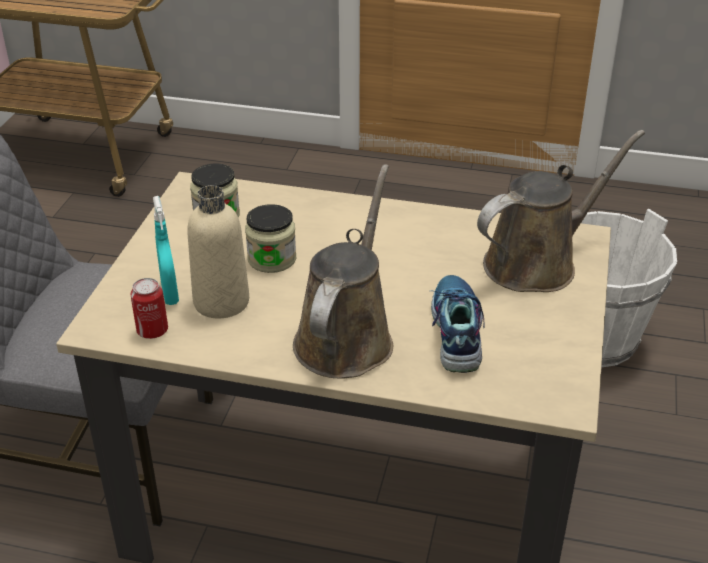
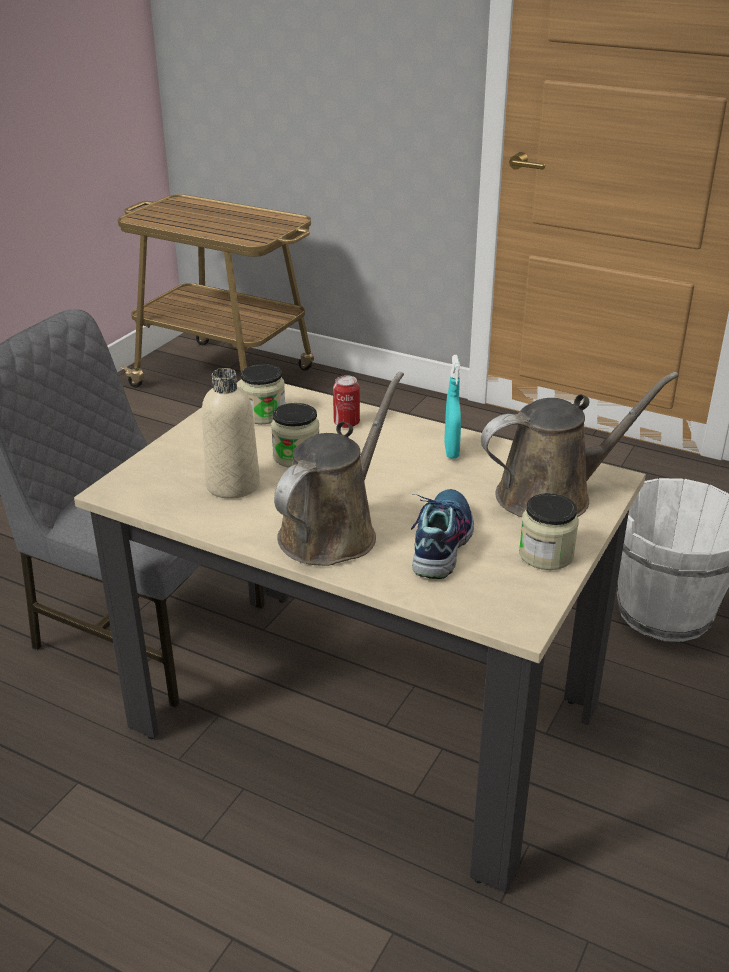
camera: 15 degrees right, 5 degrees down
can [130,278,168,339] -> can moved to [333,375,360,428]
turquoise spray bottle [153,196,179,305] -> turquoise spray bottle moved to [444,355,461,459]
none -> jar [519,493,578,570]

